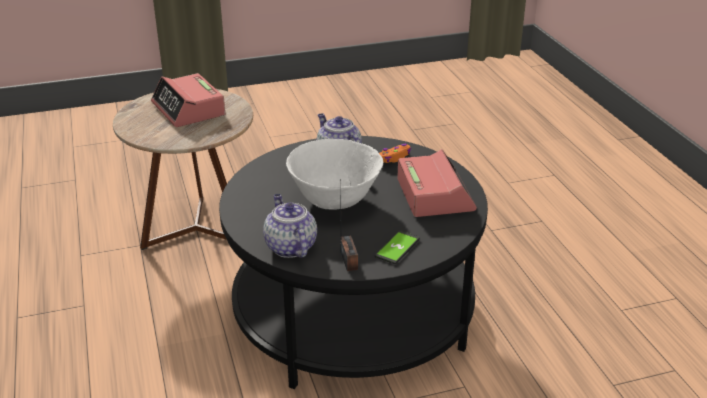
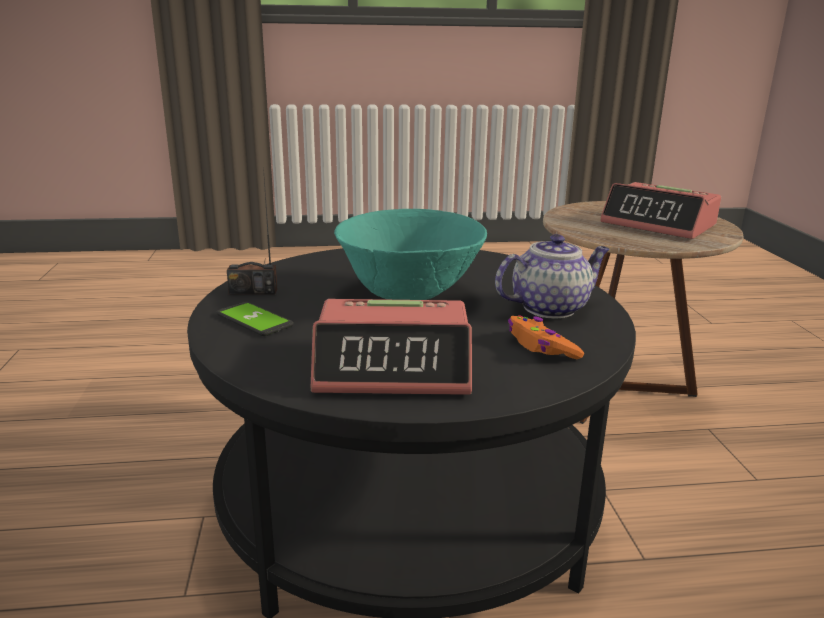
camera: 100 degrees right, 10 degrees down
alarm clock [151,73,225,127] -> alarm clock turned 120 degrees counterclockwise [600,182,721,239]
teapot [263,194,317,258] -> none
white bowl [286,139,383,210] -> turquoise bowl [334,209,487,300]

